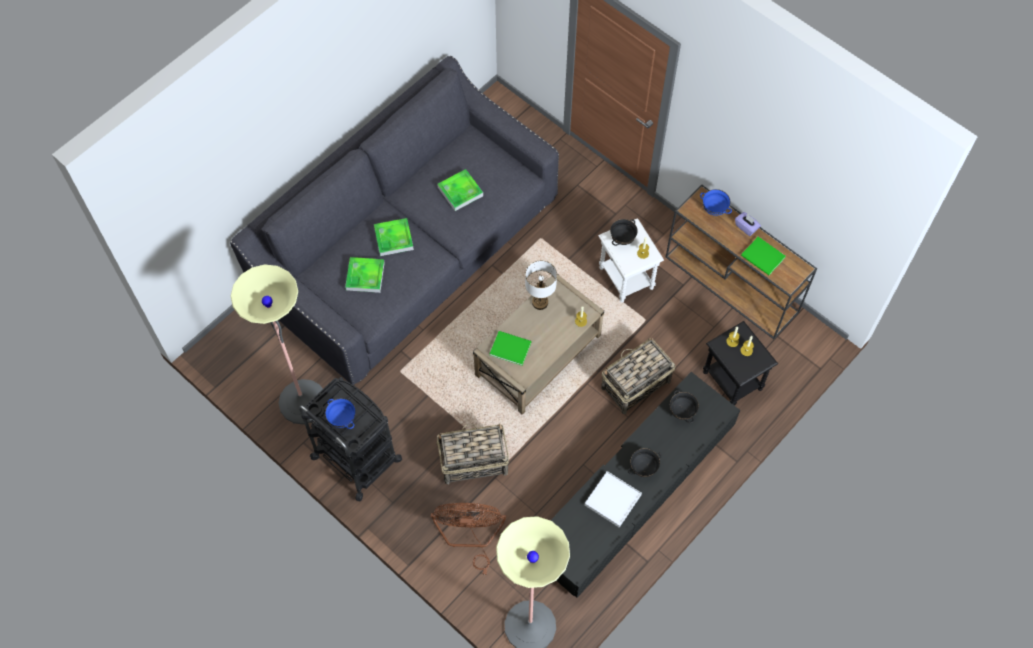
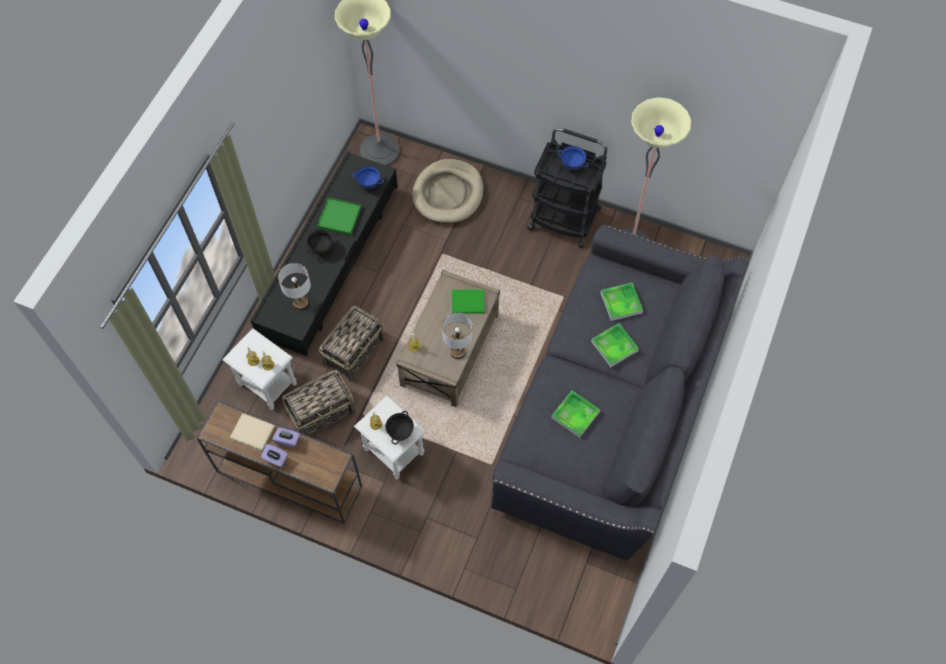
camera: 160 degrees right, 0 degrees up
brown fan [431,503,506,575] -> beige dog bed [412,159,484,224]
basket [437,424,509,485] -> basket moved to [282,370,355,436]
white tray [585,471,642,527] -> green tray [317,197,361,236]
black bowl [670,390,699,423] -> table lamp [278,263,311,310]
blue bowl [700,189,732,216] -> blue bowl moved to [353,166,384,189]
black side table [703,321,778,406] -> white side table [222,328,297,410]
green book [741,237,786,275] -> beige book [230,413,275,451]
none -> purple tissue box [272,428,300,448]

